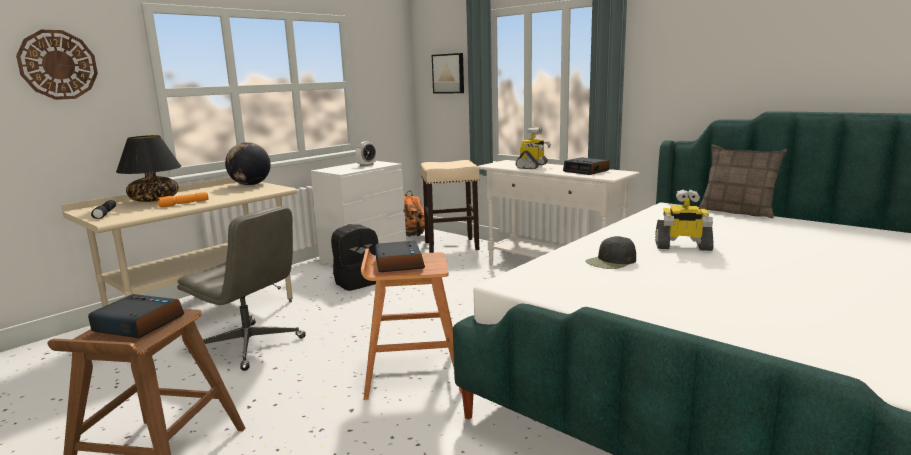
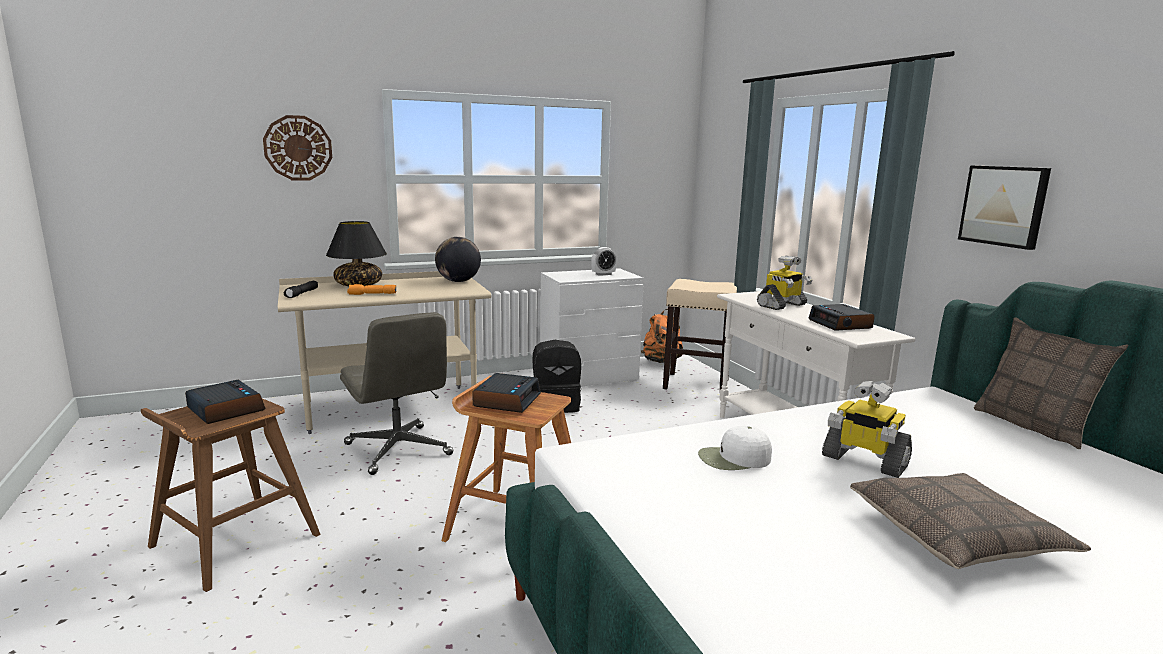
camera: 25 degrees right, 0 degrees up
picture [432,53,464,93] -> picture moved to [958,165,1051,250]
black cap [585,236,636,269] -> white cap [698,426,772,470]
none -> pillow [850,473,1091,569]

